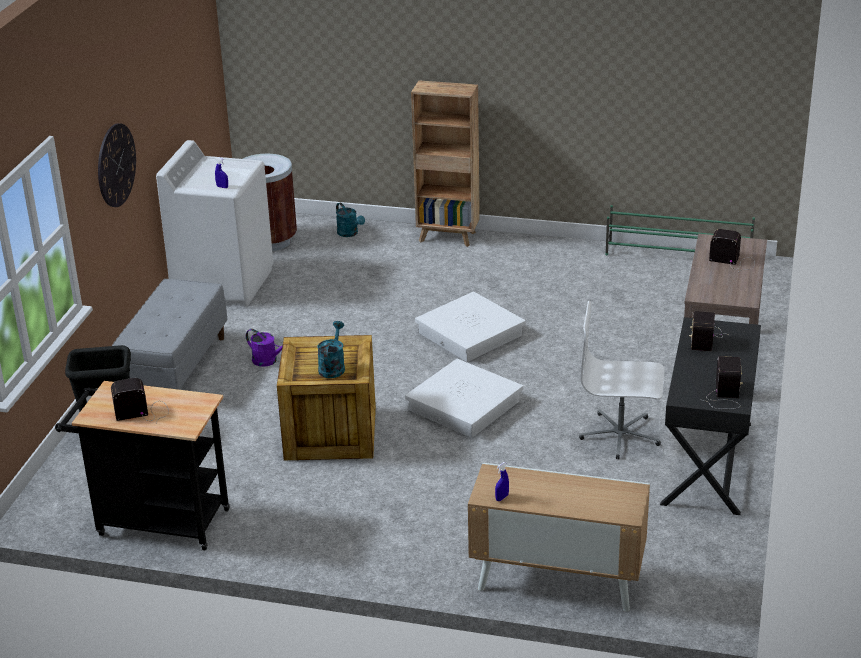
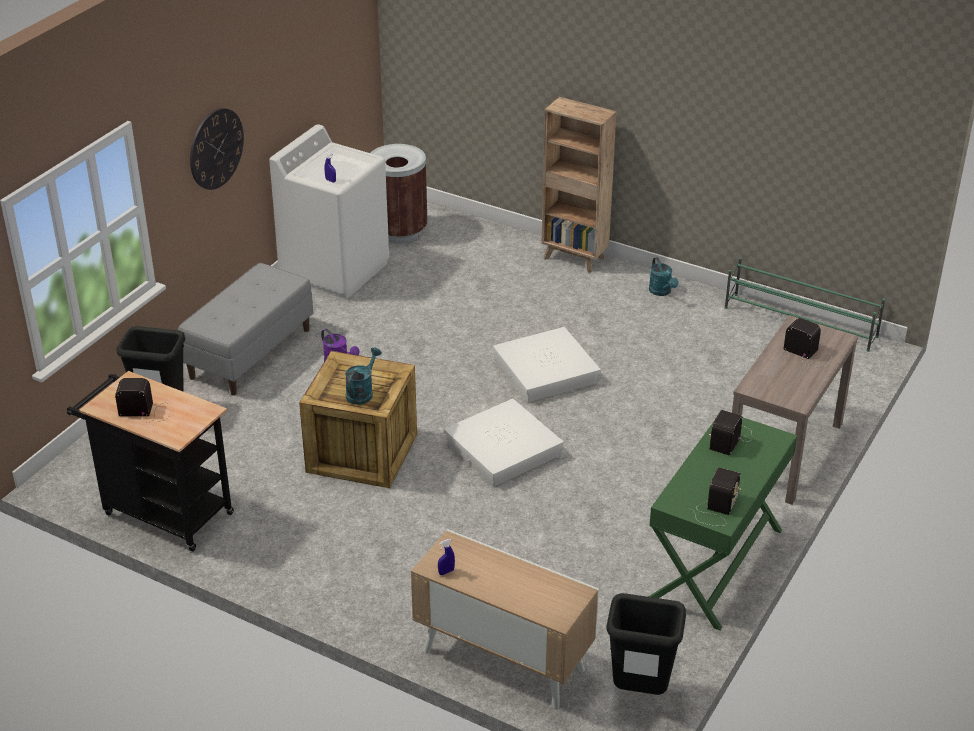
camera: 15 degrees right, 5 degrees up
turquoise watering can [336,202,365,237] -> turquoise watering can moved to [649,257,678,296]
white office chair [579,301,665,459] -> none
black desk [660,317,761,515] -> green desk [648,418,797,630]
none -> black trash can [606,593,686,695]

